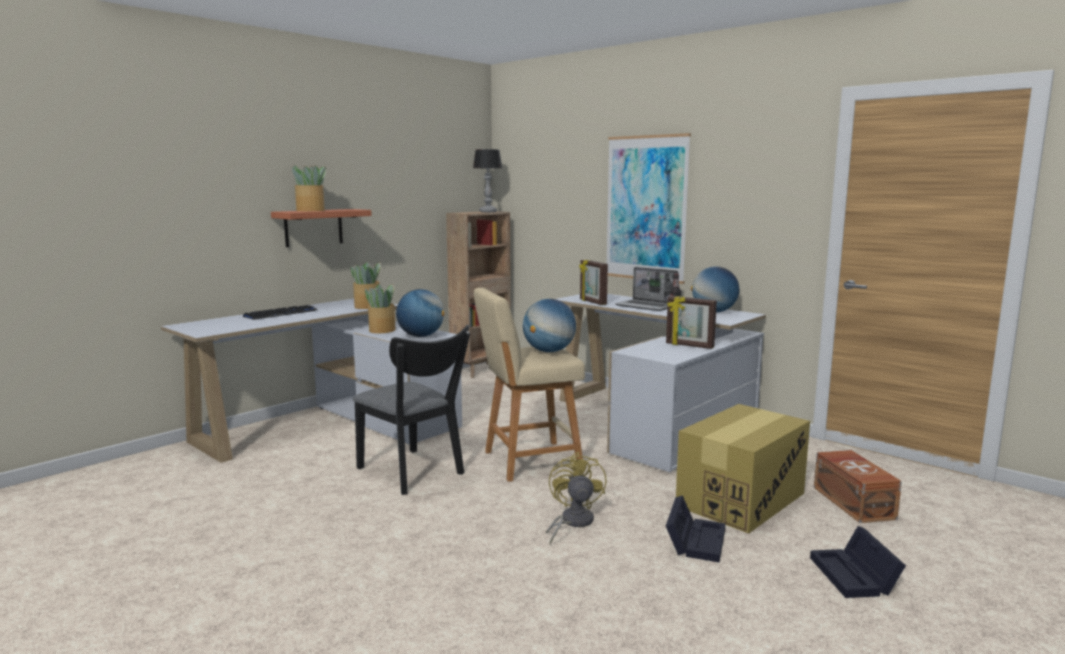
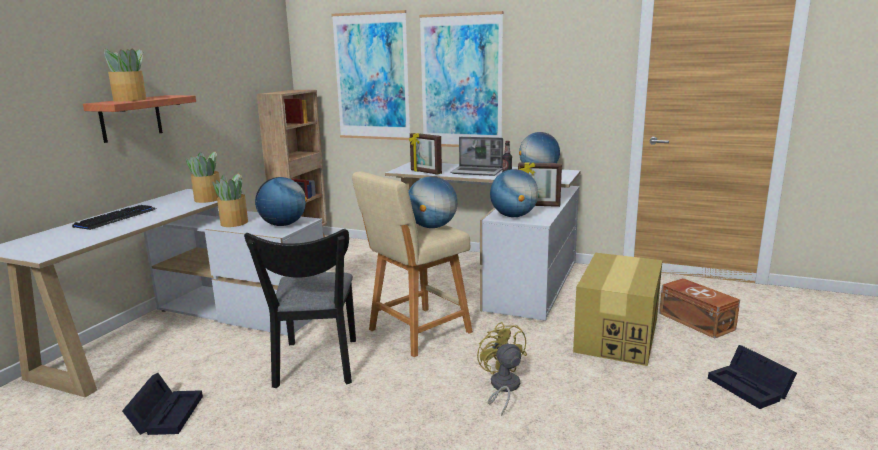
camera: 20 degrees left, 5 degrees up
black chair [353,325,470,495] -> black chair turned 60 degrees clockwise [244,229,356,388]
table lamp [473,149,502,212] -> none
black storage box [666,495,725,562] -> black storage box moved to [122,373,203,435]
none -> picture [331,10,410,140]
none -> globe [490,169,538,217]

